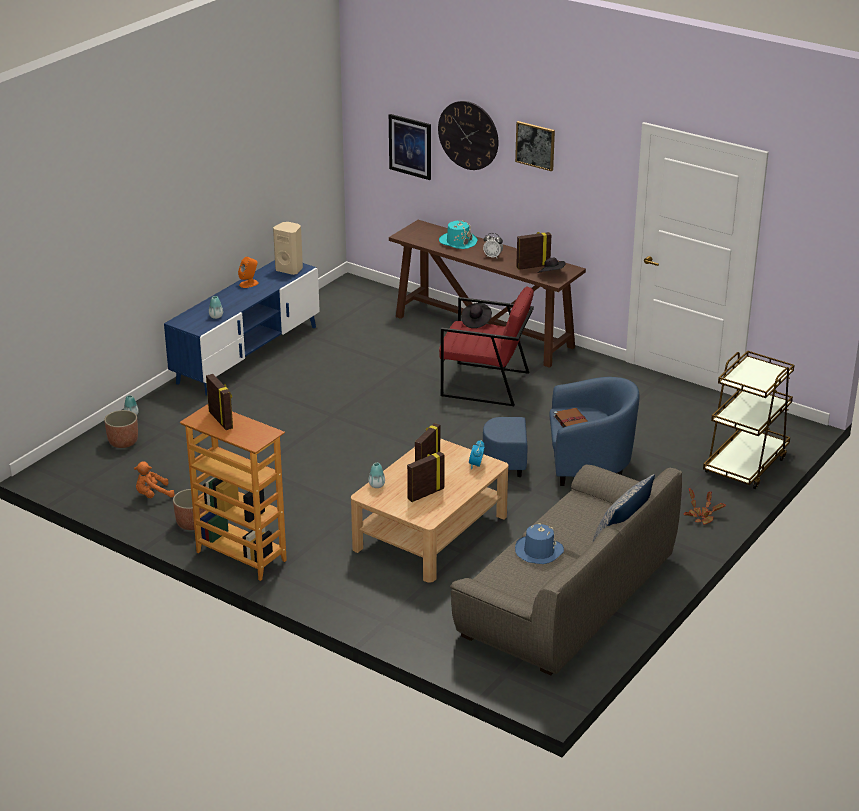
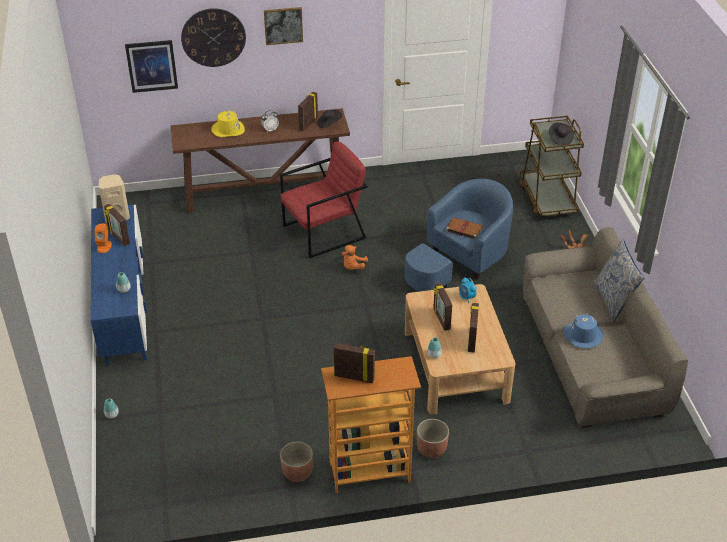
camera: 45 degrees left, 10 degrees up
planter [104,410,138,448] -> planter moved to [417,419,449,458]
orange plush toy [134,461,175,498] -> orange plush toy moved to [342,245,368,270]
turquoise hat [439,220,478,249] -> yellow hat [211,110,245,137]
black hat [461,303,492,328] -> black hat moved to [549,123,574,146]
none -> picture frame [104,204,130,246]

